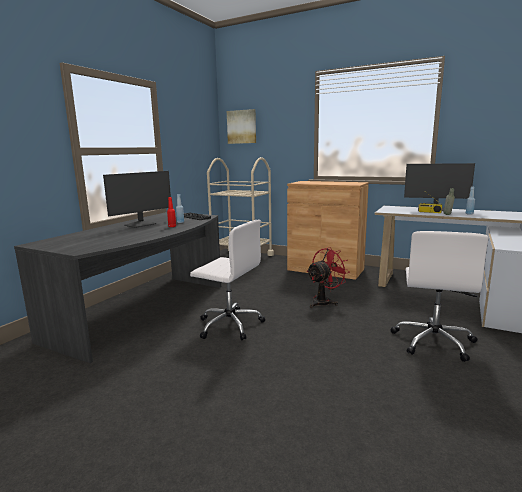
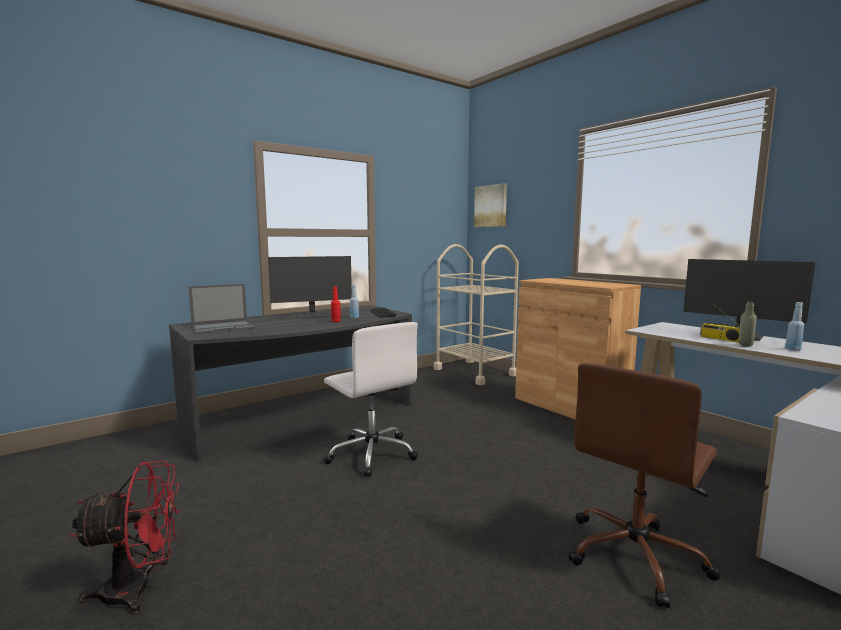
camera: 25 degrees right, 5 degrees down
red fan [306,247,350,308] -> red fan moved to [70,461,179,615]
white office chair [391,231,489,362] -> brown office chair [569,363,721,608]
none -> laptop [188,284,255,334]

